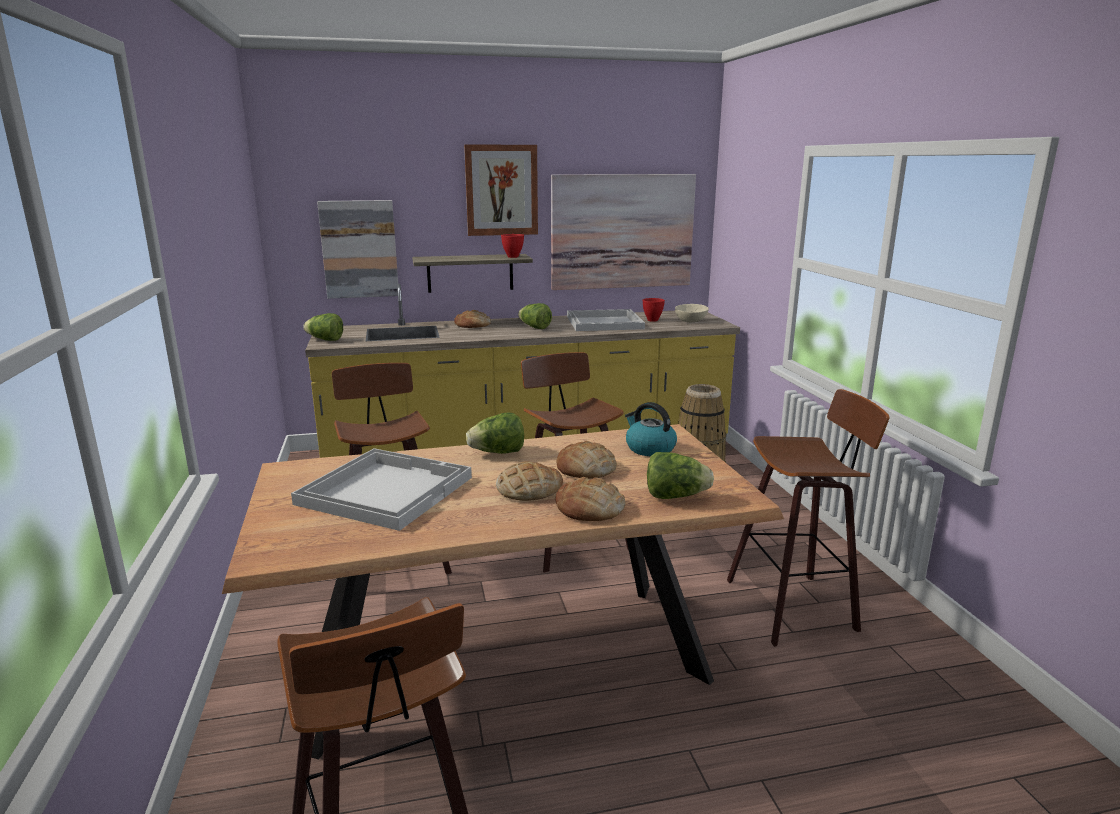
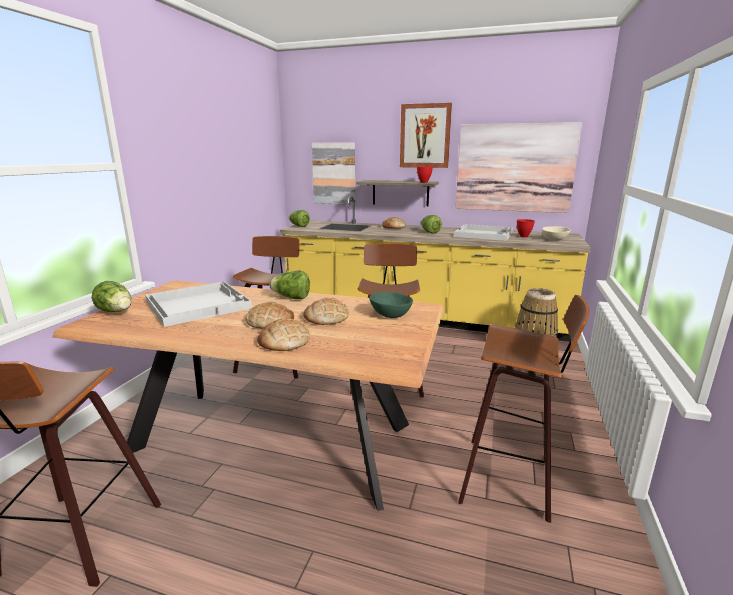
camera: 30 degrees right, 0 degrees up
kettle [625,402,677,456] -> green bowl [369,292,413,318]
lettuce [647,452,714,499] -> lettuce moved to [92,281,131,312]

